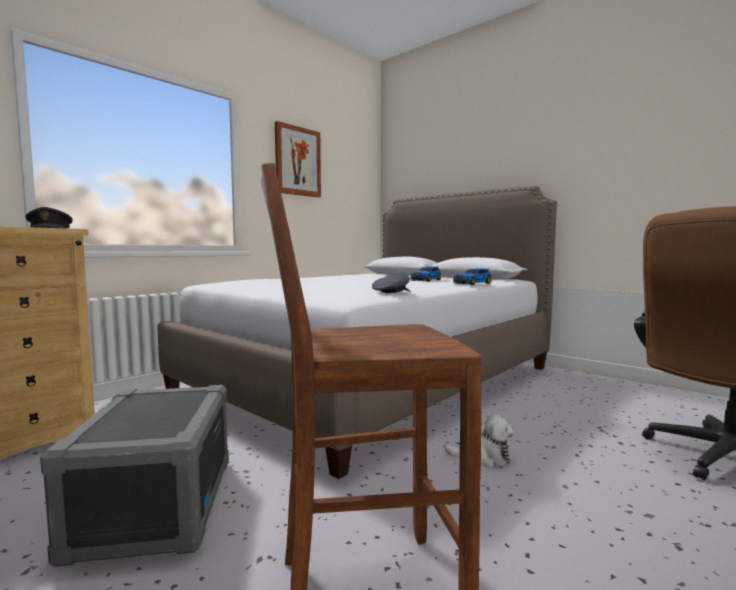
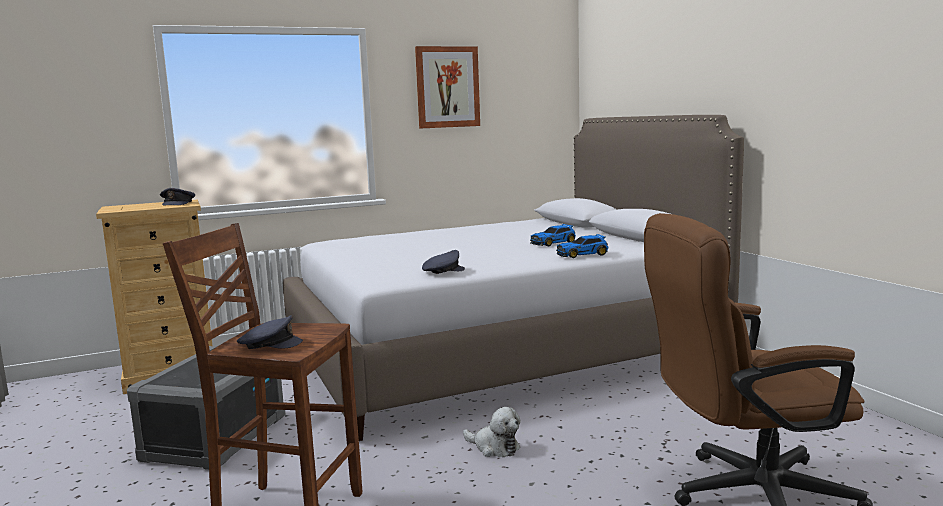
camera: 25 degrees right, 5 degrees up
none -> grey cap [237,315,303,349]

